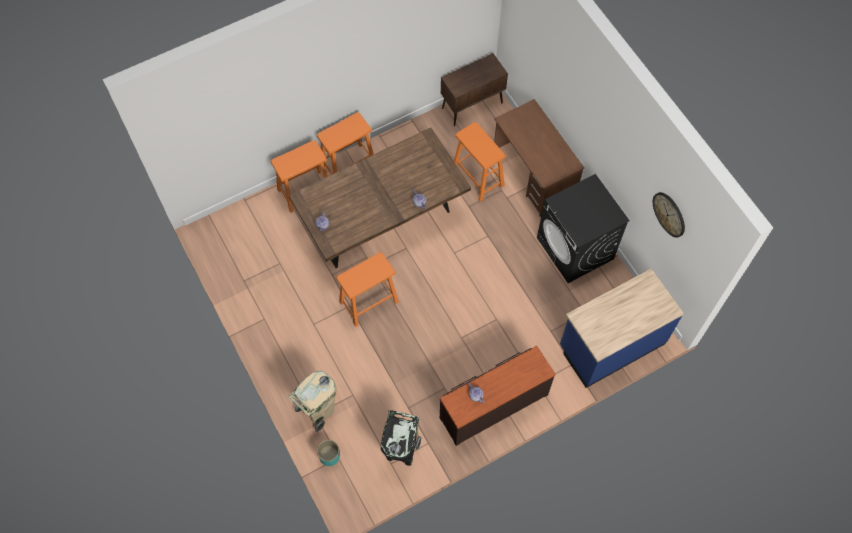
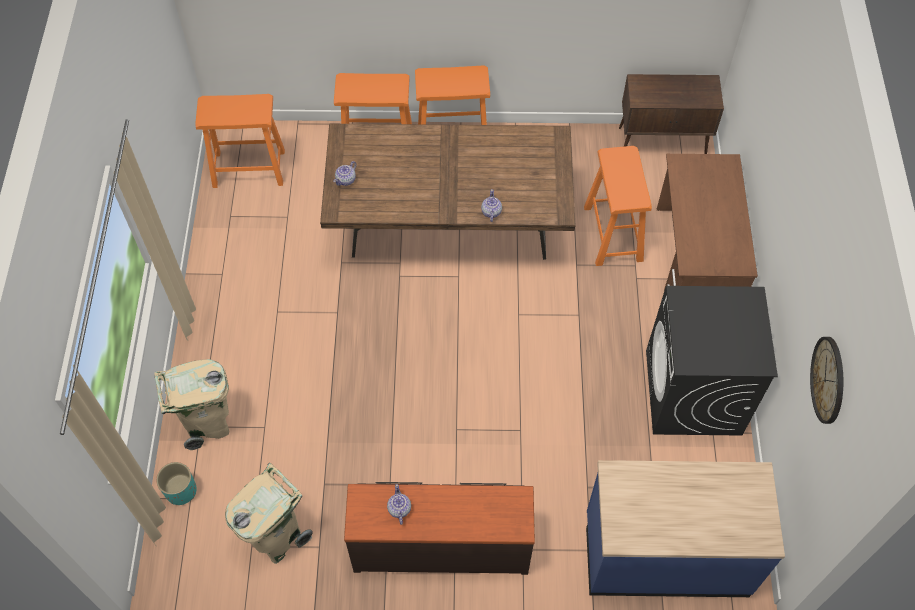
camera: 30 degrees right, 5 degrees down
orange stool [336,252,399,327] -> orange stool moved to [195,94,285,188]
black trash can [381,410,421,466] -> beige trash can [225,463,313,564]

